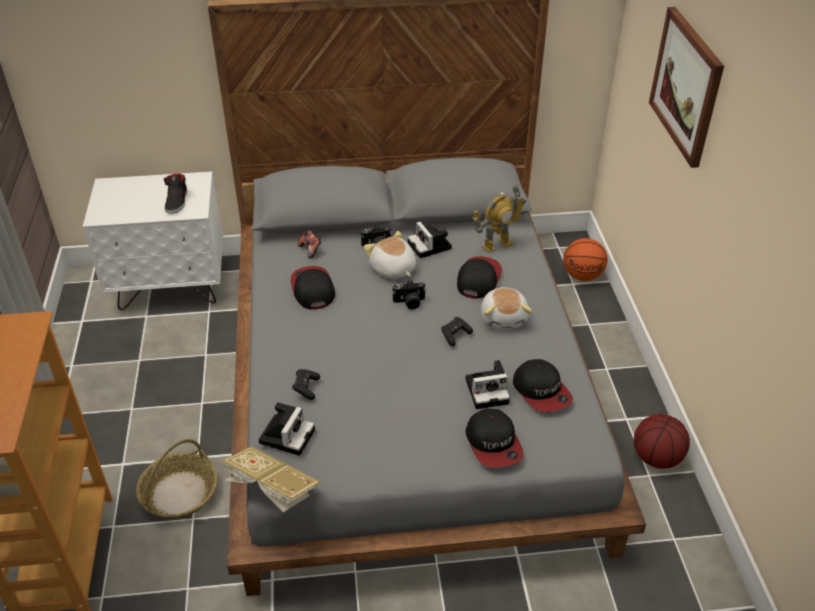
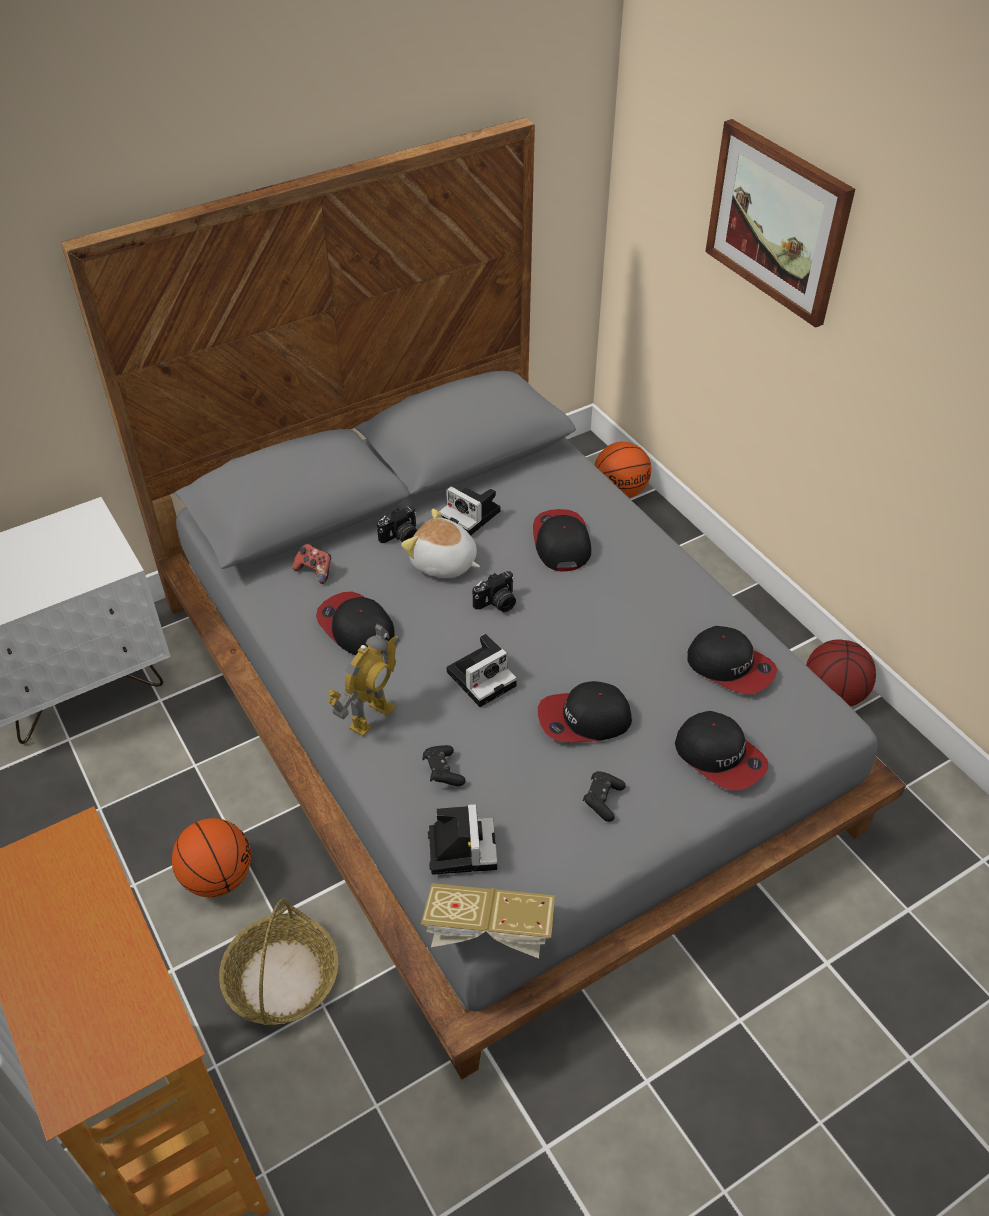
camera: 25 degrees left, 5 degrees up
black shoe [164,173,187,214] -> none
black game controller [441,317,473,346] -> black game controller moved to [583,771,626,822]
camera [466,360,510,409] -> camera moved to [446,634,517,707]
toy robot [473,184,526,253] -> toy robot moved to [328,624,400,737]
plush toy [481,287,532,329] -> none
none -> basketball [172,818,251,897]
none -> cap [538,681,632,743]

